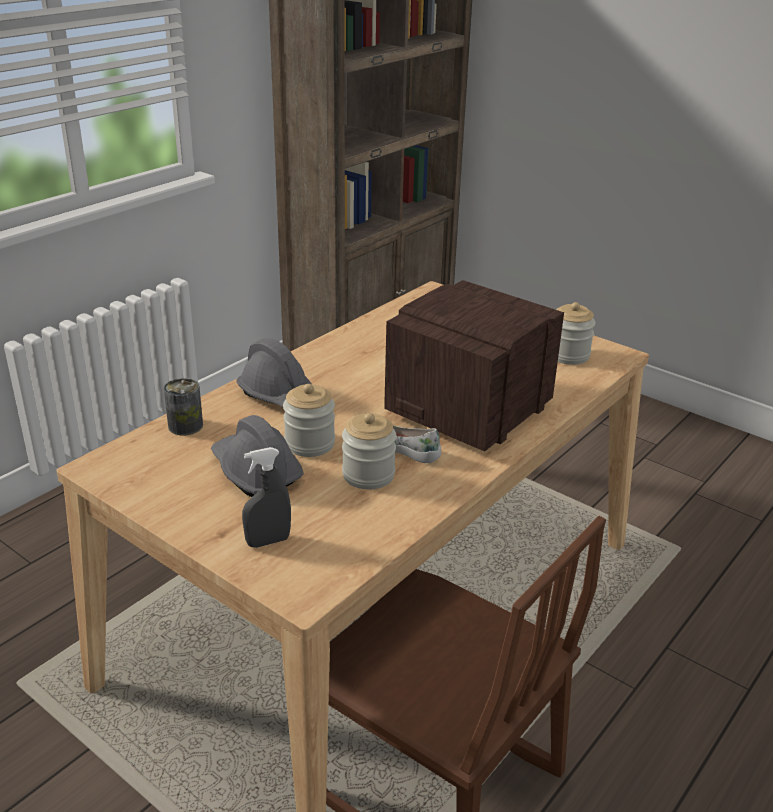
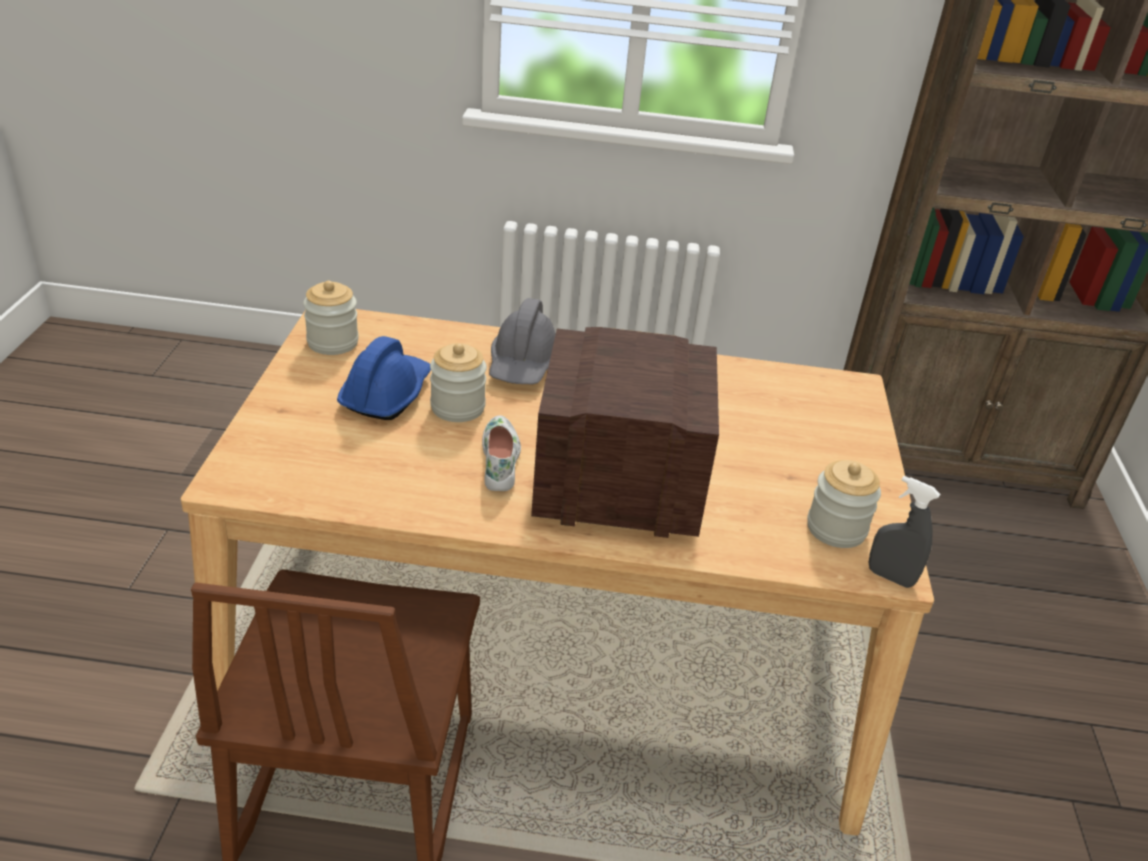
camera: 55 degrees right, 5 degrees up
can [164,378,203,435] -> none
grey hard hat [211,415,304,497] -> blue hard hat [337,336,431,420]
grey spray bottle [242,447,291,548] -> grey spray bottle moved to [868,476,940,588]
jar [342,413,396,490] -> jar moved to [303,281,359,355]

